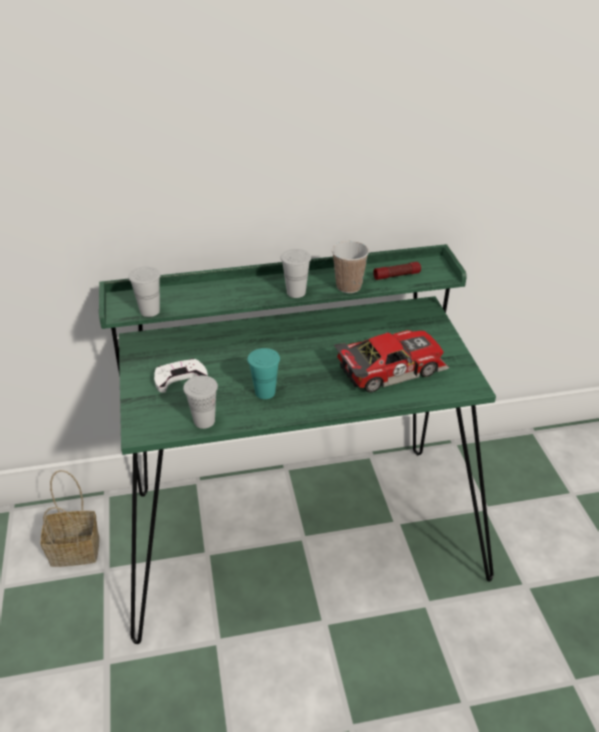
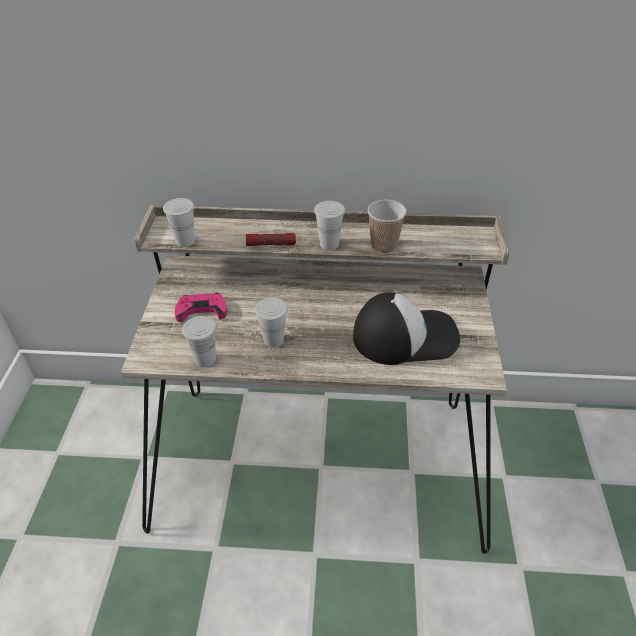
camera: 15 degrees right, 5 degrees up
basket [40,470,99,567] -> none
green desk [99,244,496,644] -> beige desk [121,205,509,554]
white game controller [154,358,208,393] -> pink game controller [175,293,227,322]
turquoise cup [247,348,280,399] -> white cup [255,298,288,348]
toy car [334,330,449,392] -> cap [353,293,460,365]
flashlight [373,262,421,280] -> flashlight moved to [246,233,296,246]

